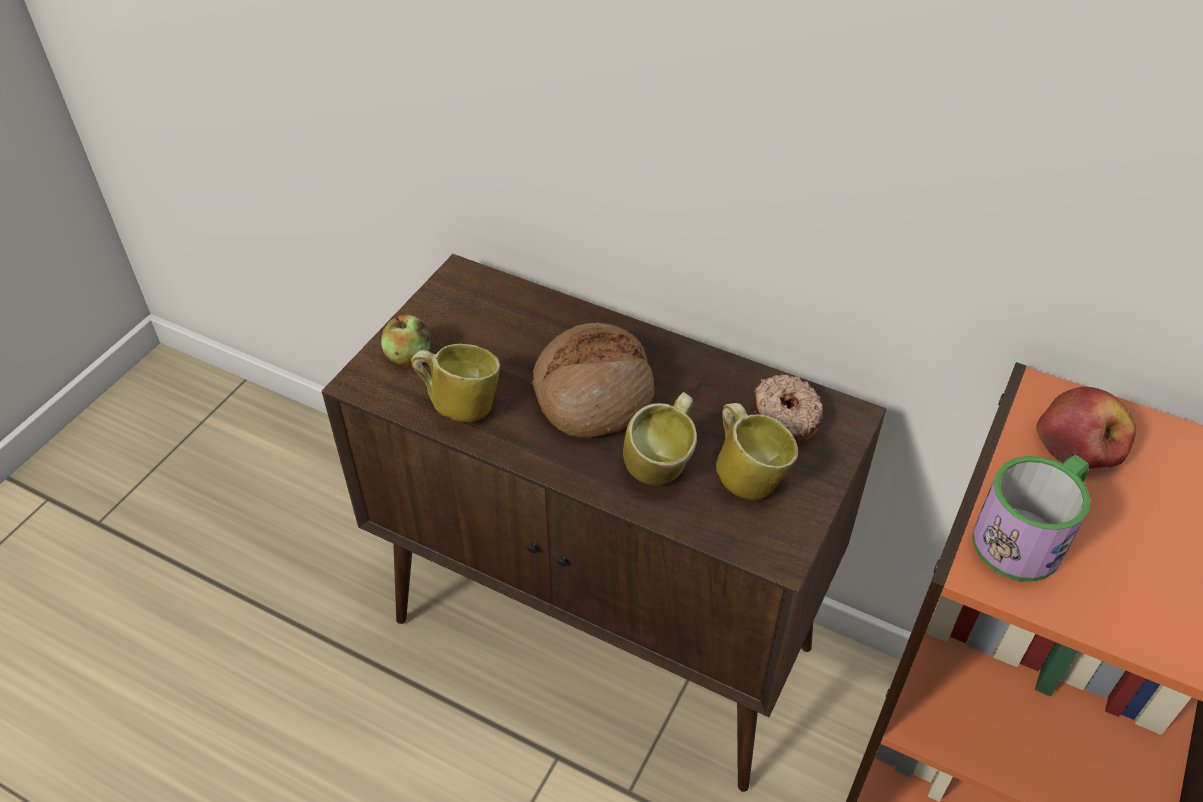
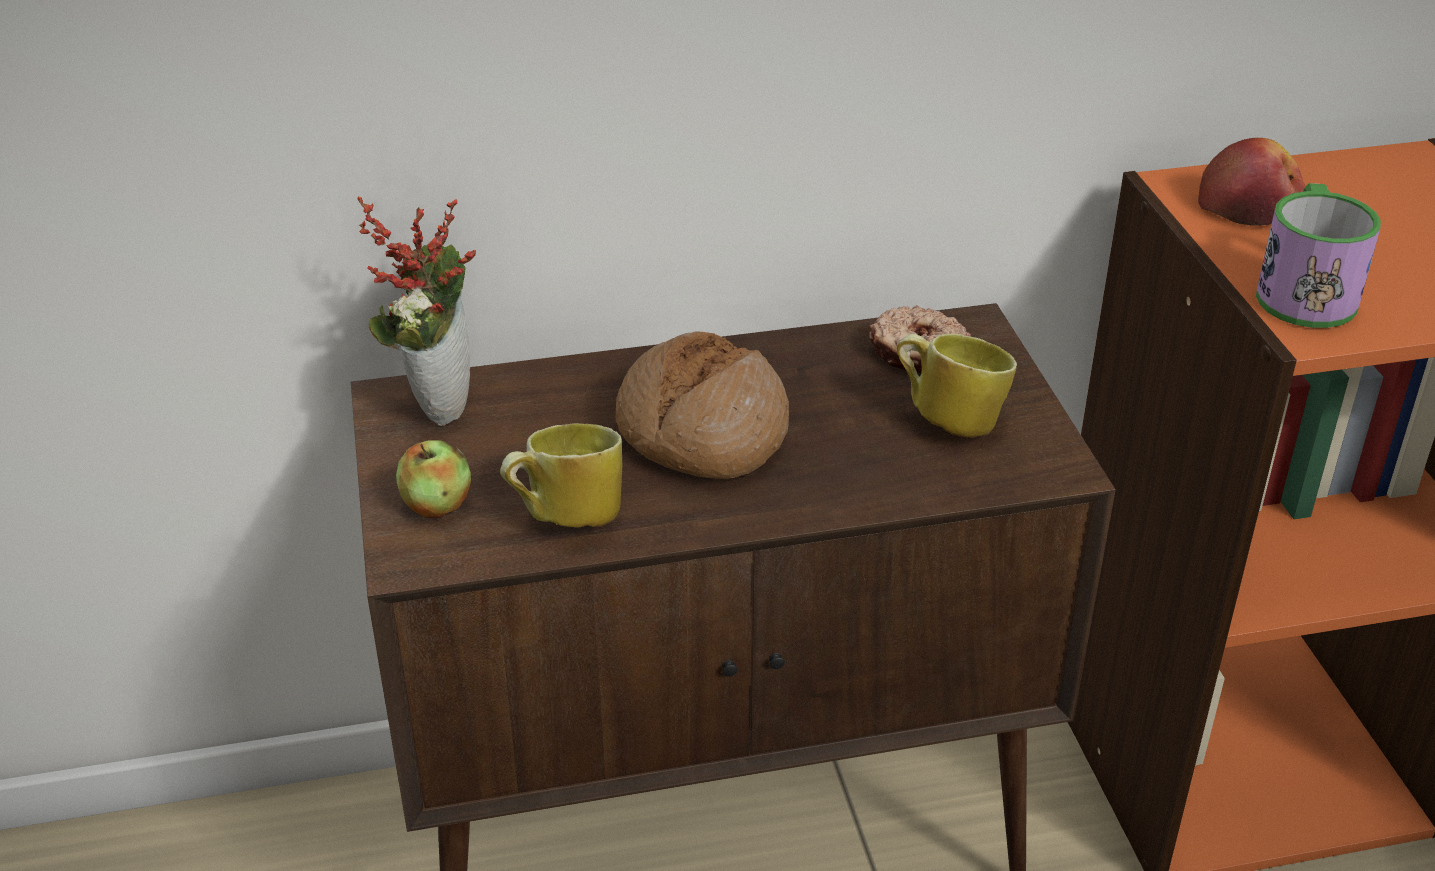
camera: 40 degrees left, 10 degrees down
mug [623,392,697,486] -> none
none -> potted plant [358,197,476,426]

